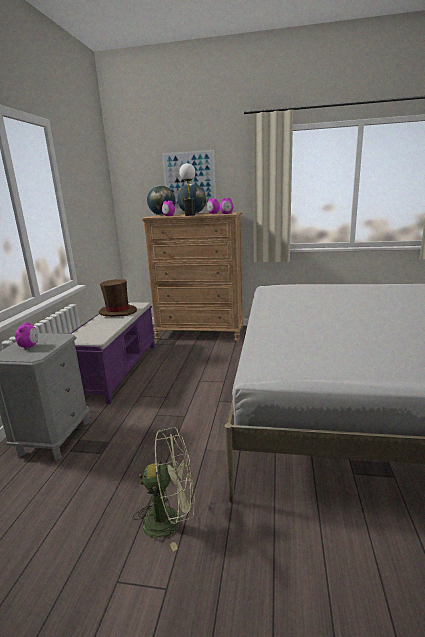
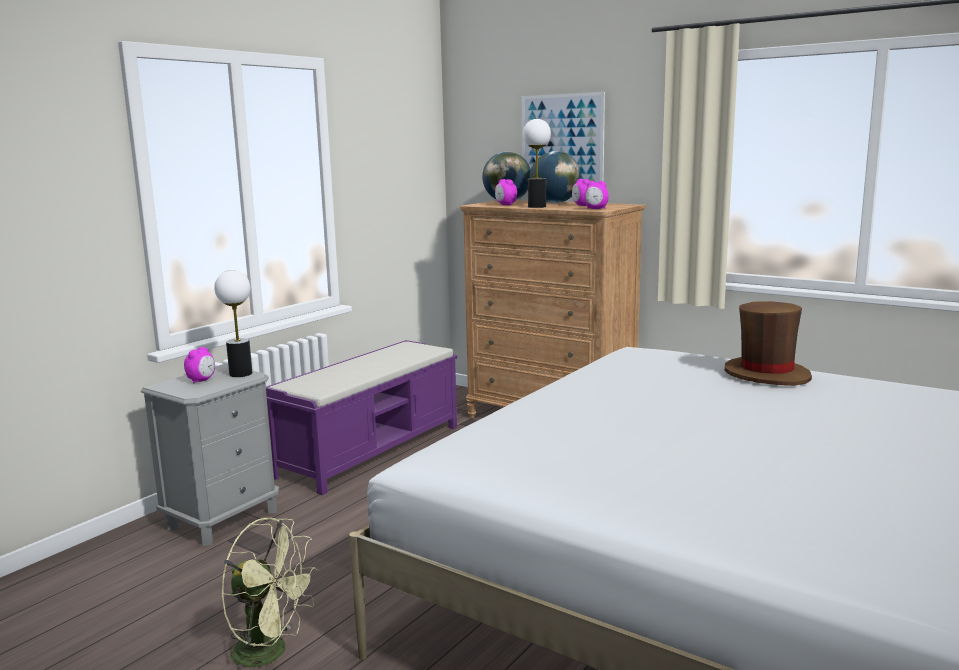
camera: 25 degrees right, 5 degrees down
brown hat [99,279,137,317] -> brown hat moved to [725,301,812,386]
none -> table lamp [214,270,252,377]

